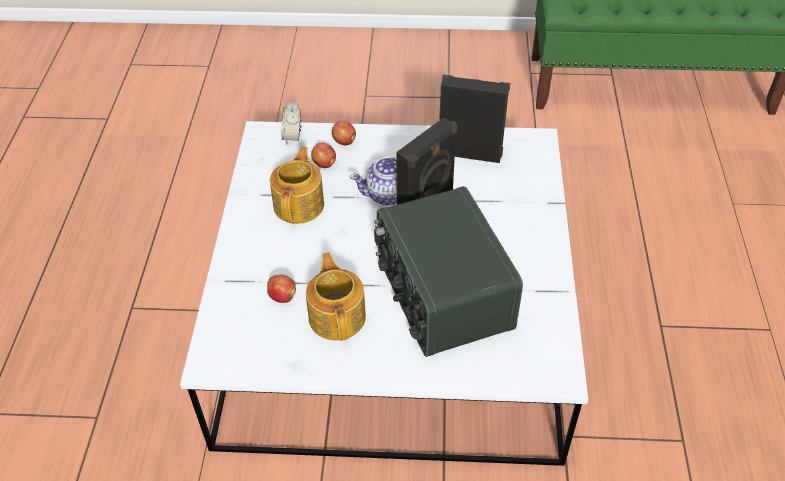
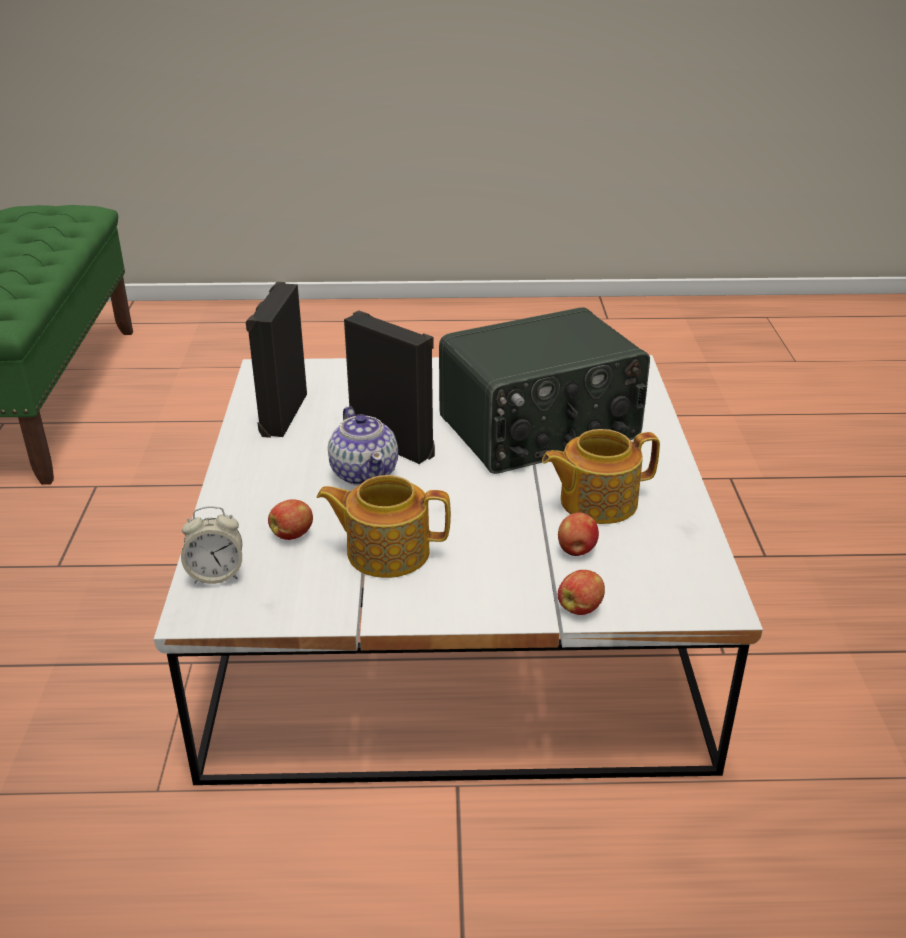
camera: 95 degrees left, 15 degrees down
apple [332,121,356,145] -> apple moved to [558,570,605,615]

